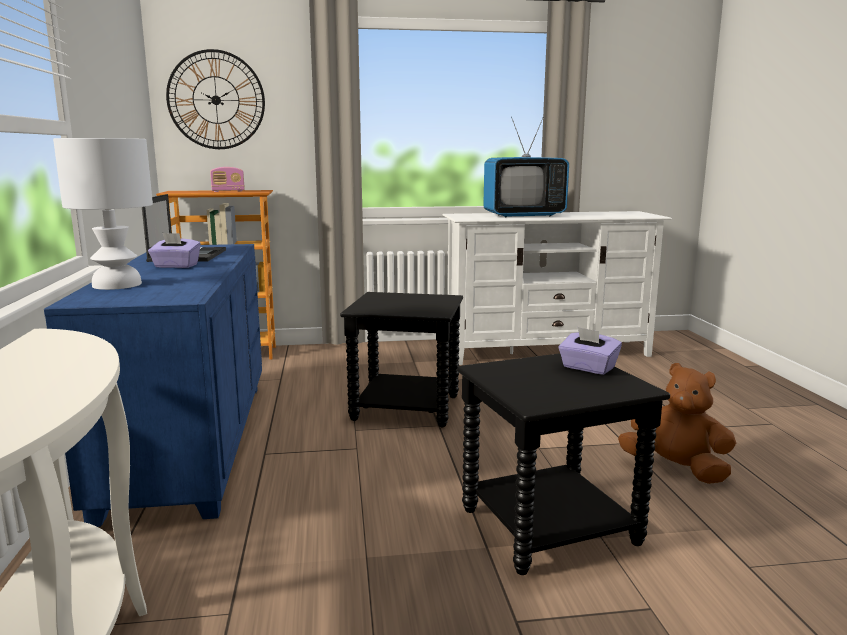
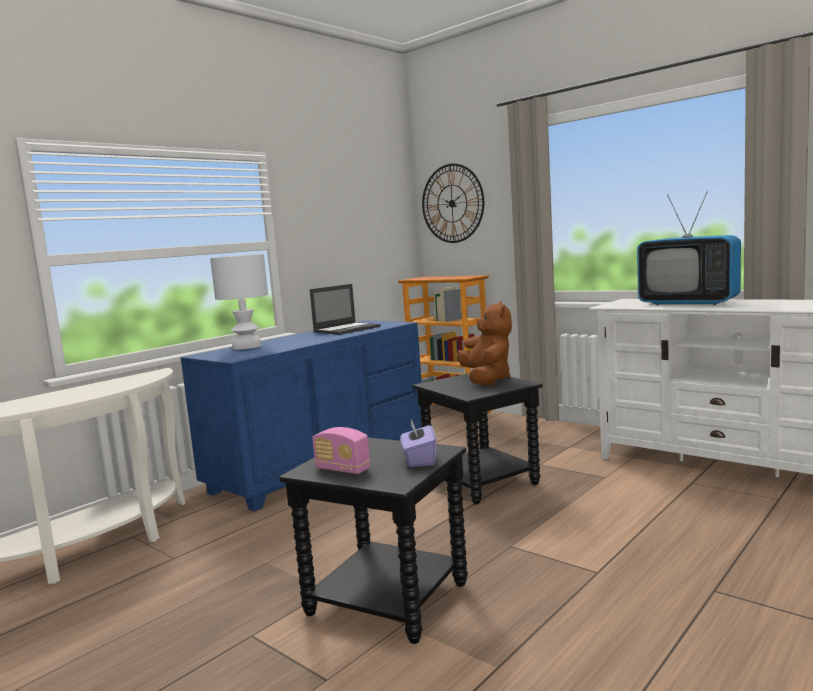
camera: 50 degrees right, 5 degrees down
purple tissue box [148,233,201,268] -> none
radio [210,167,245,192] -> radio moved to [312,427,370,474]
brown plush toy [618,363,736,484] -> brown plush toy moved to [457,301,512,385]

